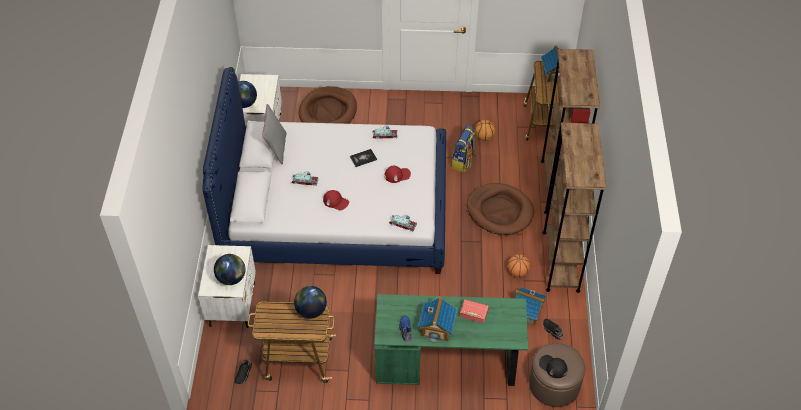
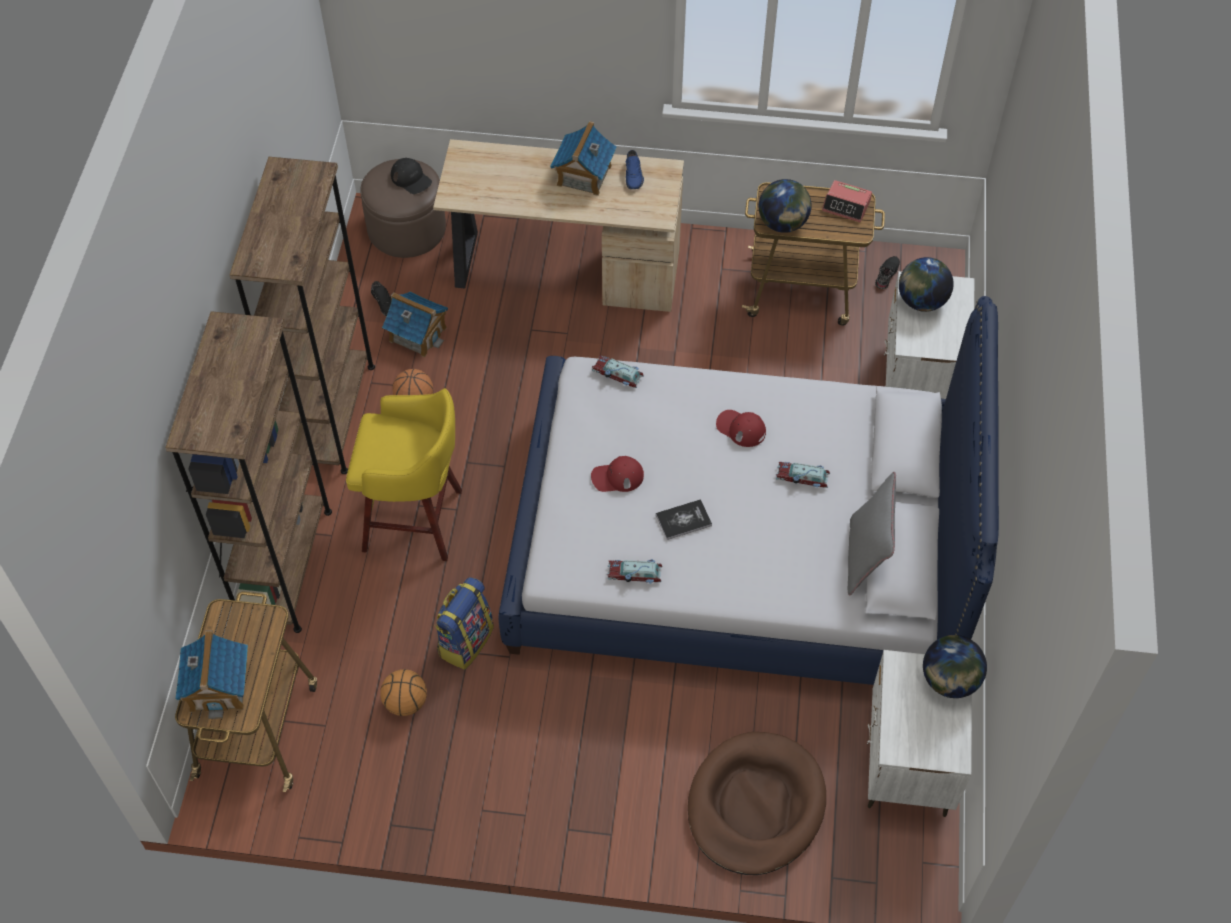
camera: 175 degrees left, 5 degrees up
green desk [374,294,528,386] -> beige desk [433,139,684,312]
alarm clock [460,299,489,324] -> alarm clock moved to [822,180,872,222]
brown dog bed [467,183,534,235] -> yellow stool [346,388,462,561]

